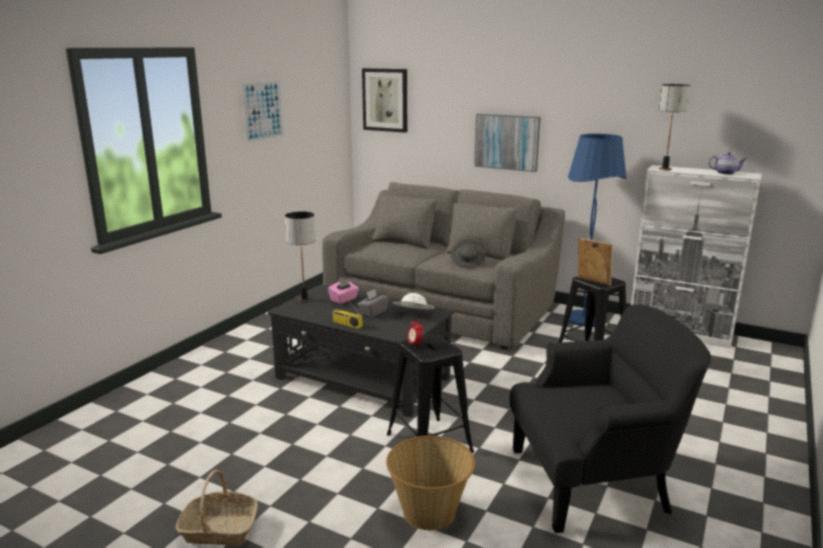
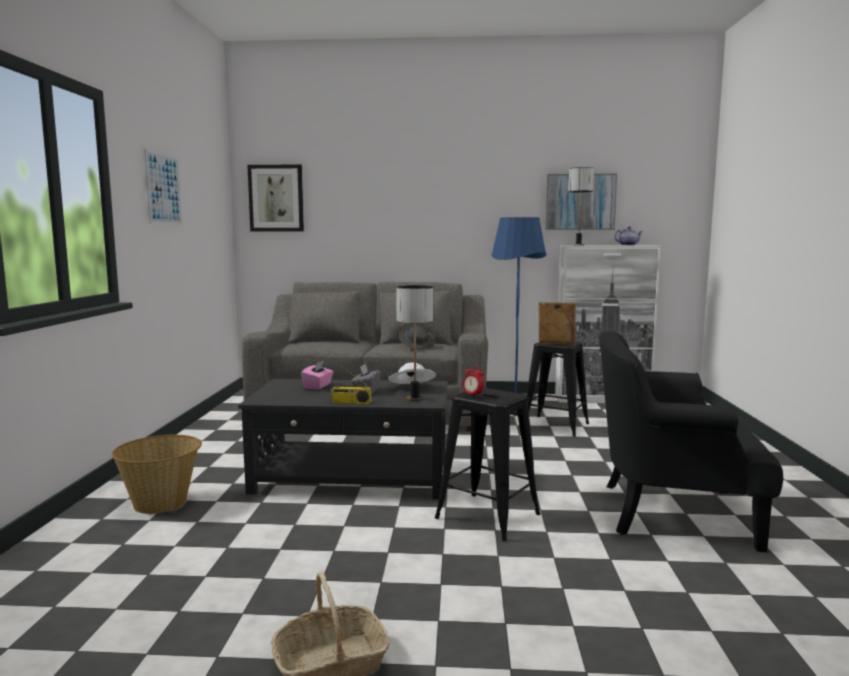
camera: 25 degrees left, 10 degrees down
table lamp [285,211,316,302] -> table lamp moved to [396,285,433,401]
basket [386,436,476,530] -> basket moved to [111,435,202,514]
picture [474,114,541,172] -> picture moved to [546,174,617,230]
black armchair [509,304,711,533] -> black armchair turned 135 degrees counterclockwise [599,331,783,552]

